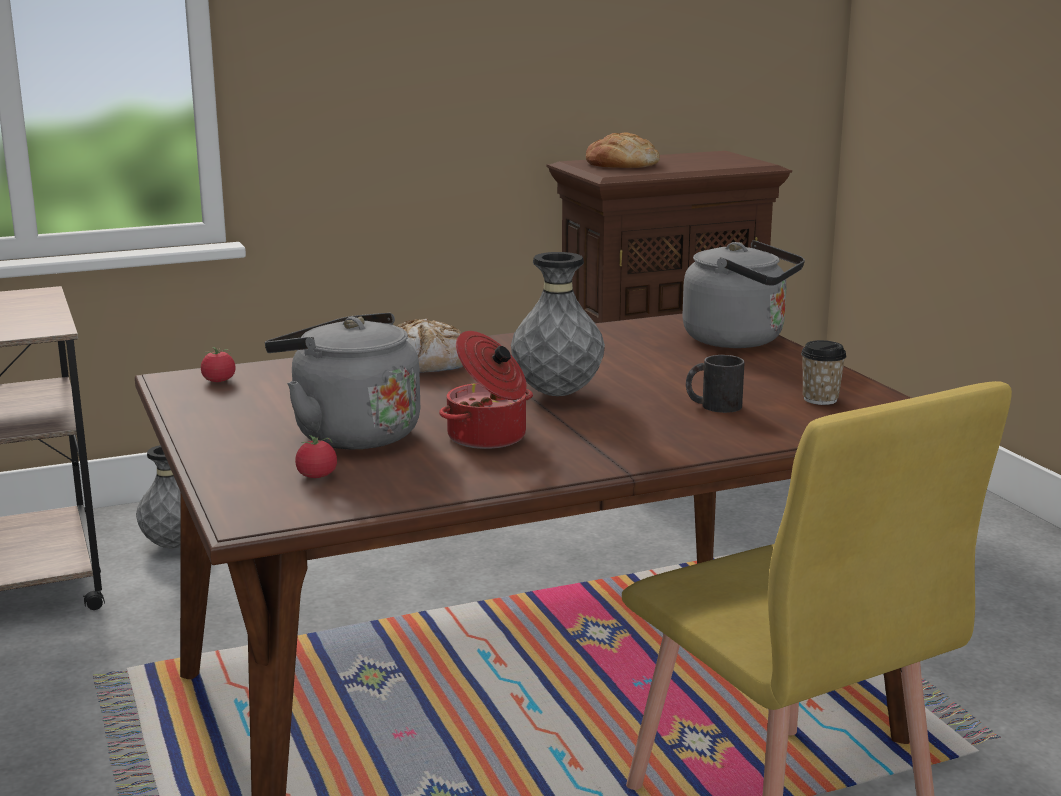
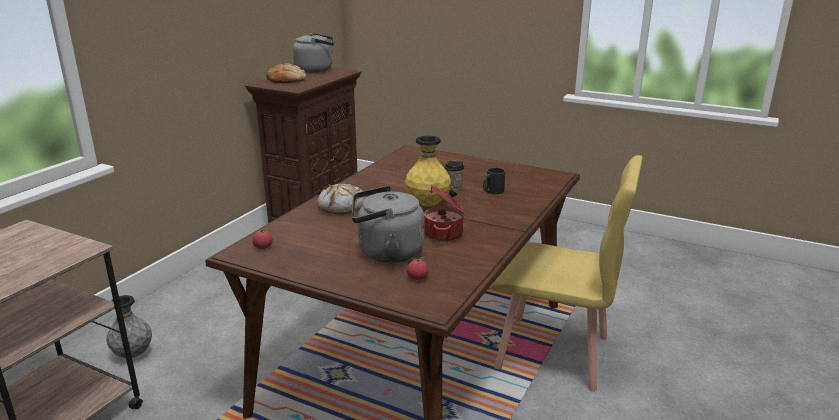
camera: 40 degrees left, 5 degrees up
grey vase [511,252,605,396] -> yellow vase [405,135,451,206]
grey kettle [682,240,805,348] -> grey kettle moved to [293,33,334,73]
cup [801,340,847,405] -> cup moved to [444,161,465,191]

